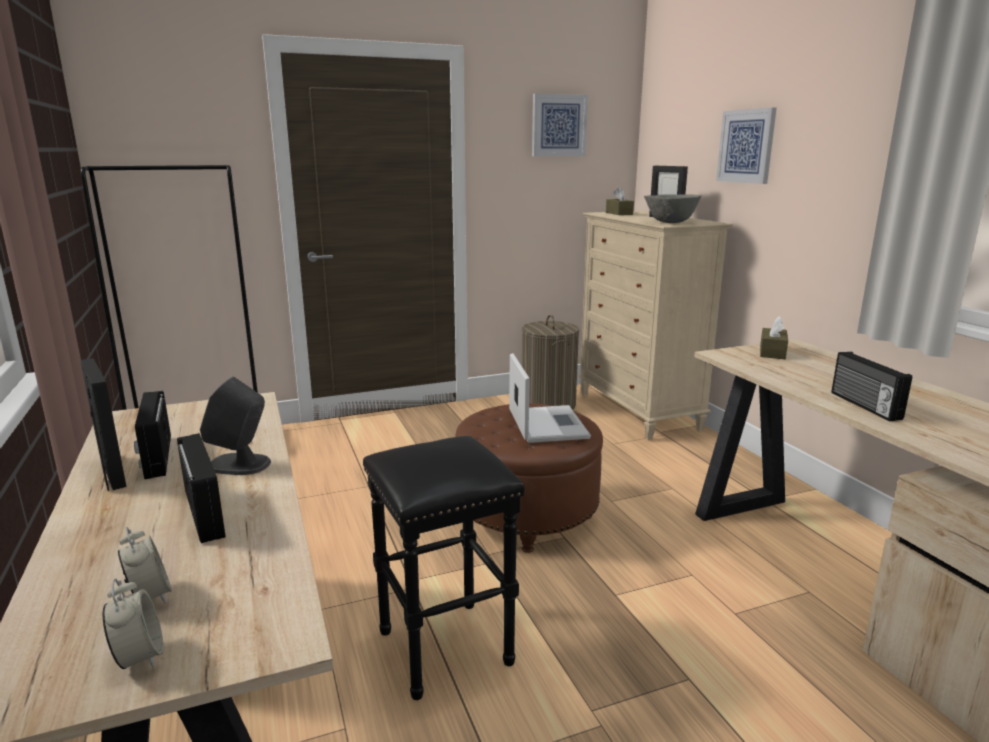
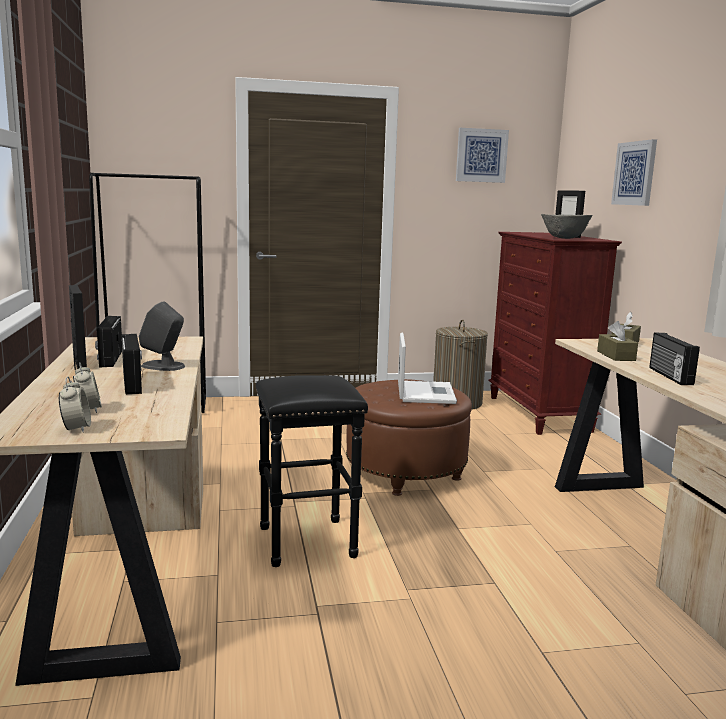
camera: 10 degrees right, 5 degrees down
beige dresser [578,211,733,441] -> red dresser [488,232,622,435]
brown tissue box [606,187,634,215] -> brown tissue box moved to [597,321,638,361]

